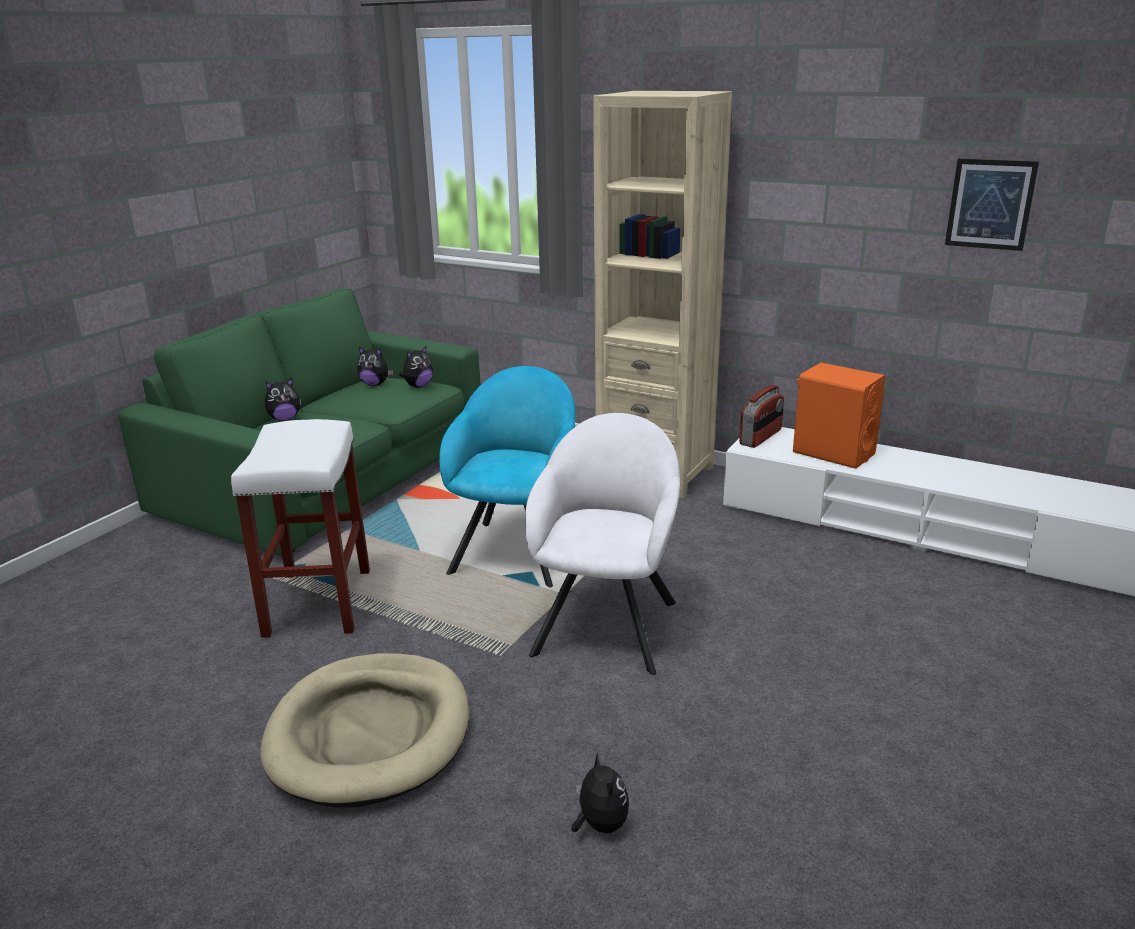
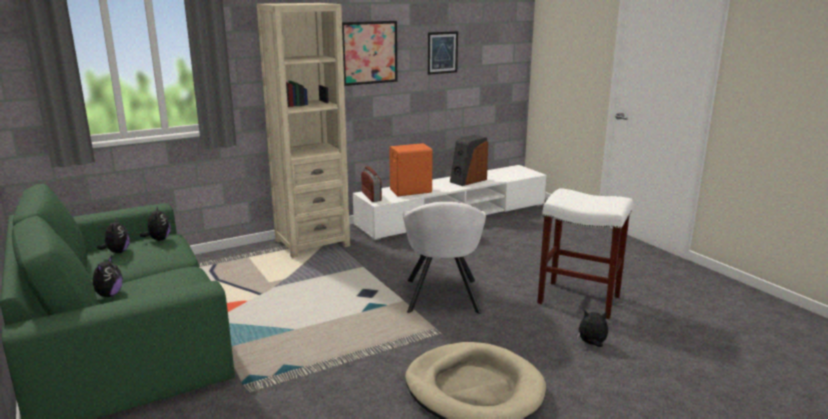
camera: 60 degrees left, 5 degrees down
white stool [231,419,370,638] -> white stool moved to [537,188,633,319]
plush toy [357,347,394,386] -> plush toy turned 60 degrees counterclockwise [97,217,129,253]
turquoise armchair [439,366,575,587] -> none
white armchair [525,413,680,675] -> white armchair turned 135 degrees counterclockwise [403,202,486,314]
none -> picture [342,21,397,86]
none -> speaker [450,135,488,186]

